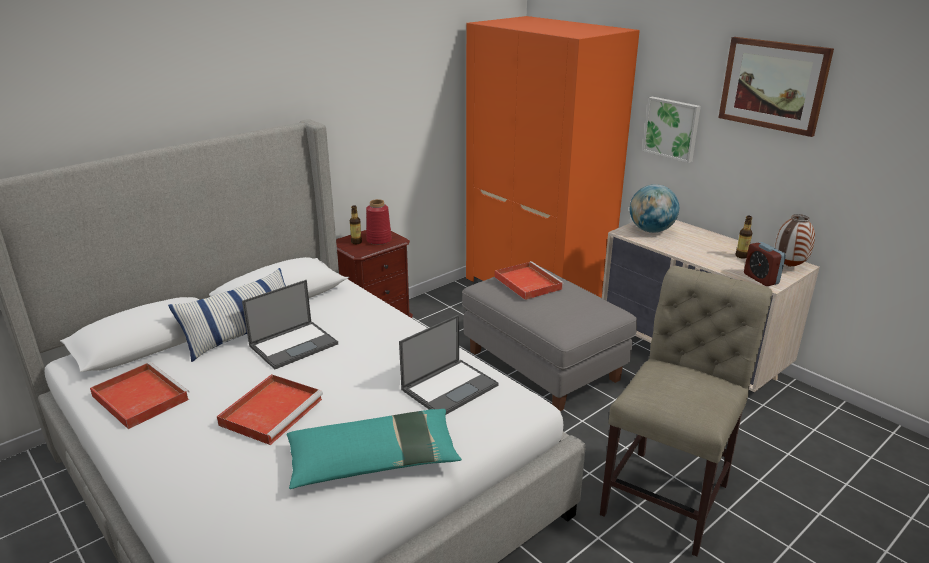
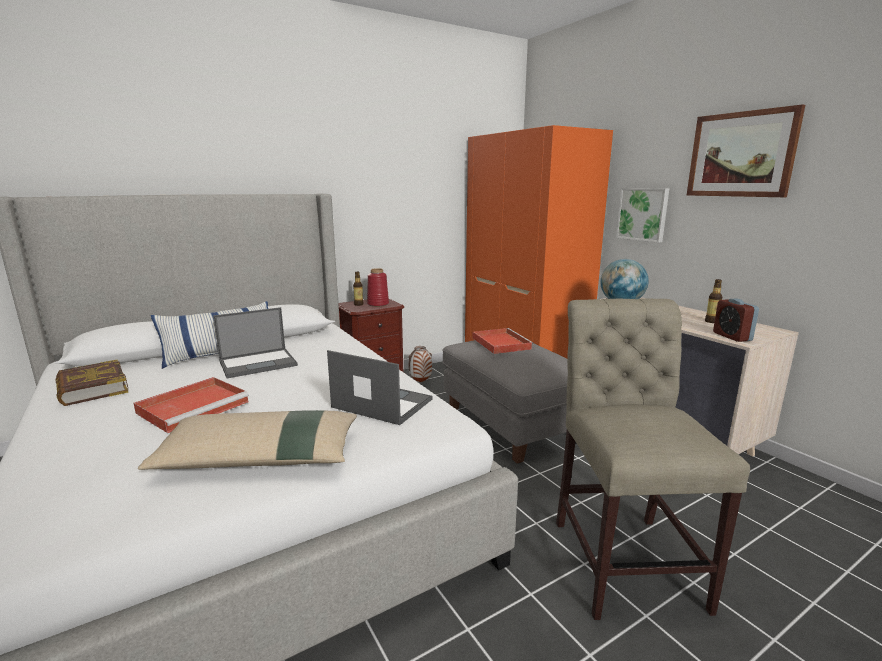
camera: 10 degrees right, 10 degrees down
red tray [90,362,190,429] -> book [55,360,128,406]
turquoise pillow [287,409,462,489] -> beige pillow [138,410,357,470]
laptop [399,315,499,415] -> laptop turned 120 degrees counterclockwise [327,350,433,425]
beige chair [600,266,772,557] -> beige chair turned 45 degrees counterclockwise [556,298,750,620]
vase [775,214,815,267] -> vase moved to [408,346,432,382]

